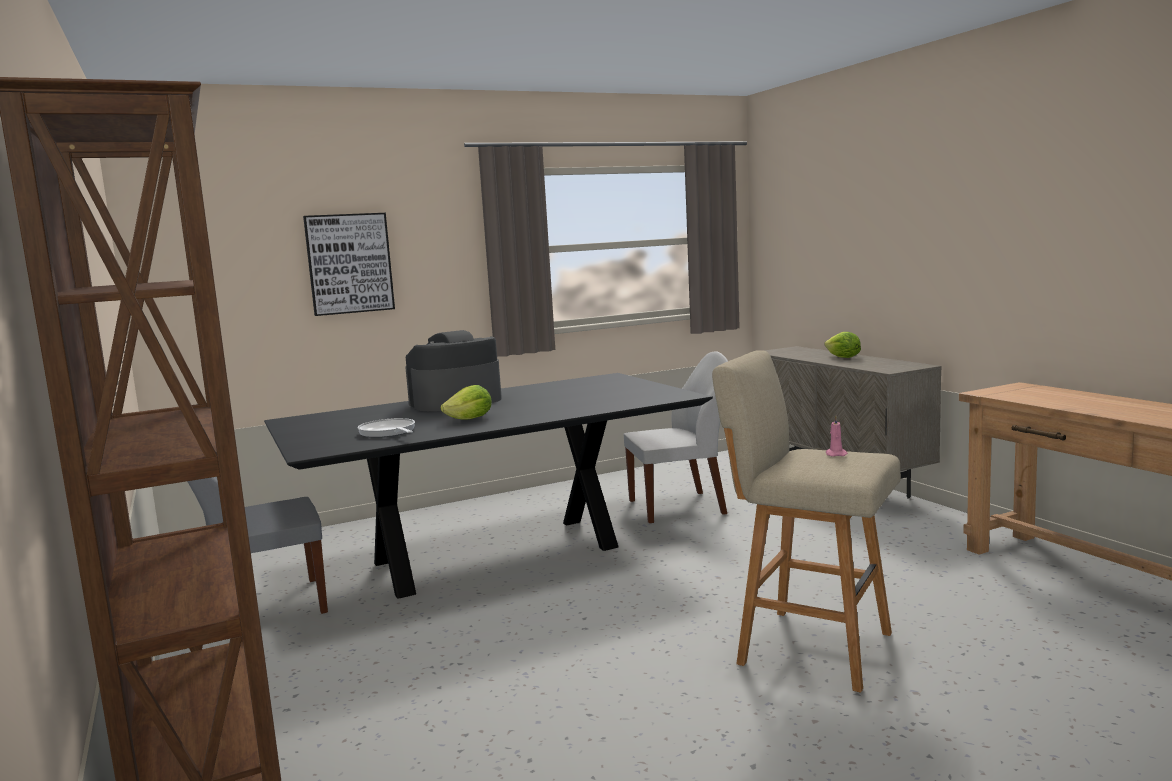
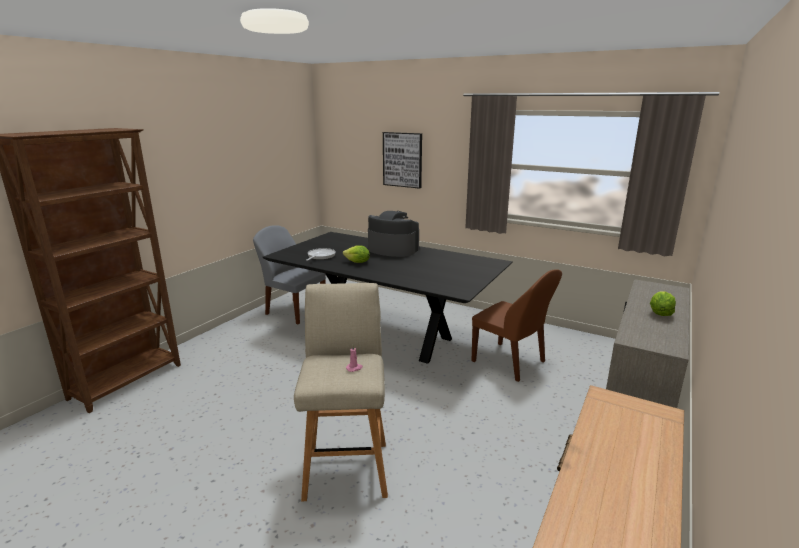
camera: 55 degrees right, 10 degrees up
white chair [624,352,728,523] -> brown chair [472,269,562,382]

